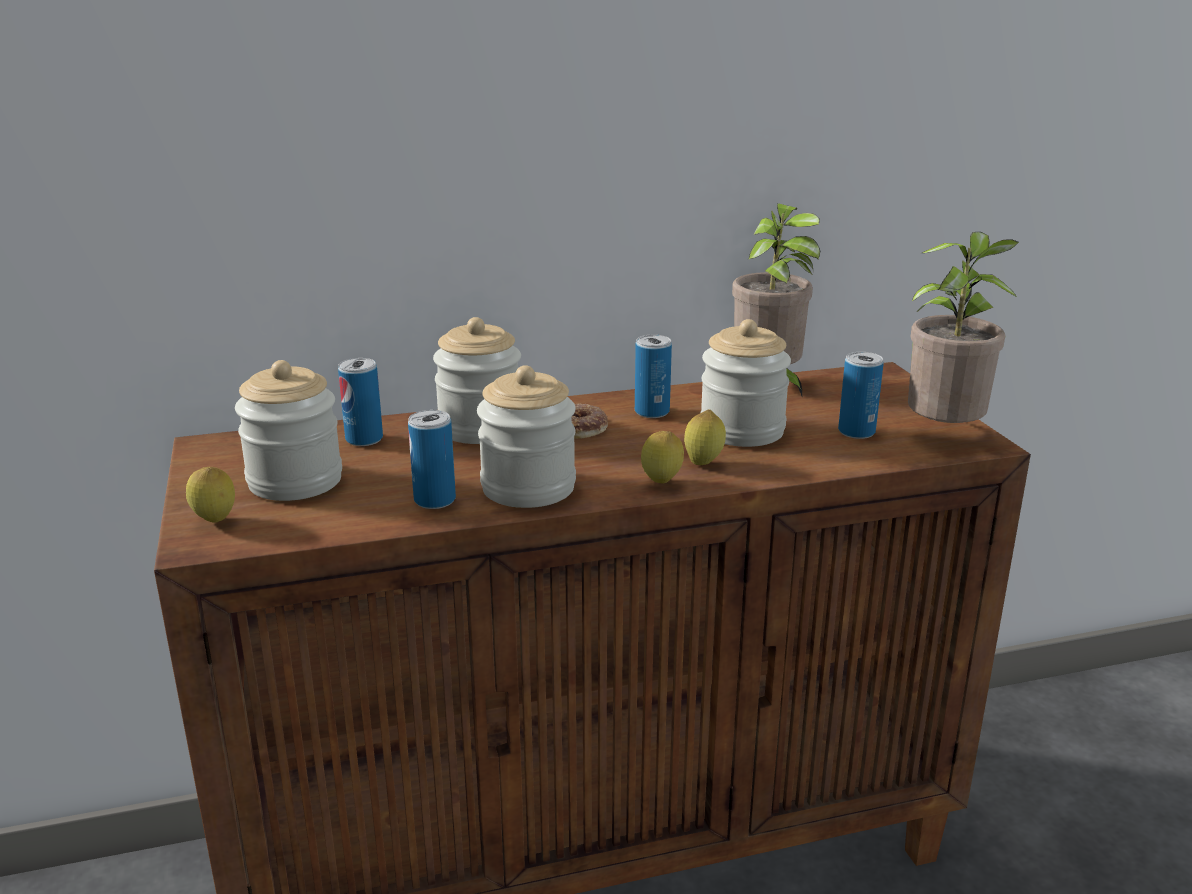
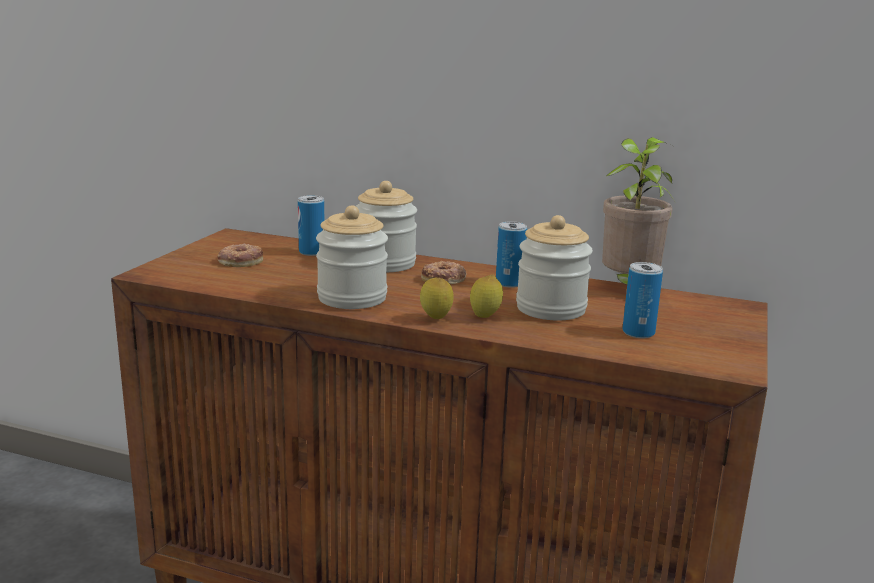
camera: 35 degrees right, 5 degrees down
lemon [186,467,235,523] -> none
jar [235,360,342,501] -> donut [218,243,263,267]
can [408,410,456,509] -> none
potted plant [908,232,1019,423] -> none

